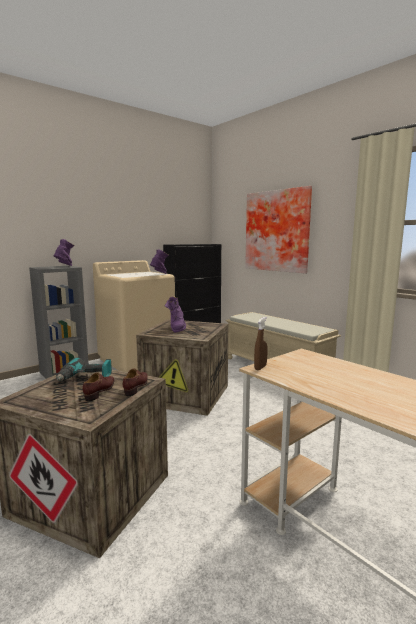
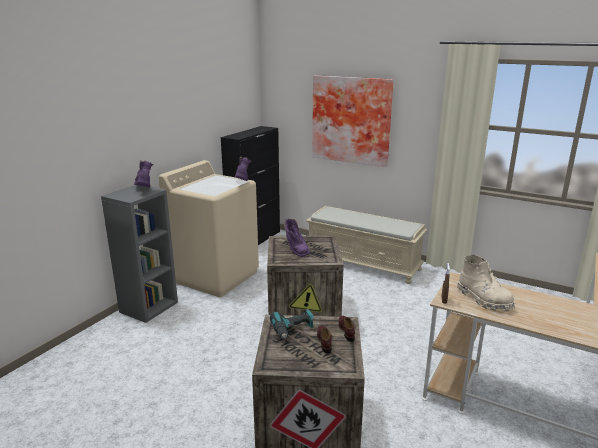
camera: 20 degrees left, 10 degrees up
none -> beige boot [457,255,515,312]

